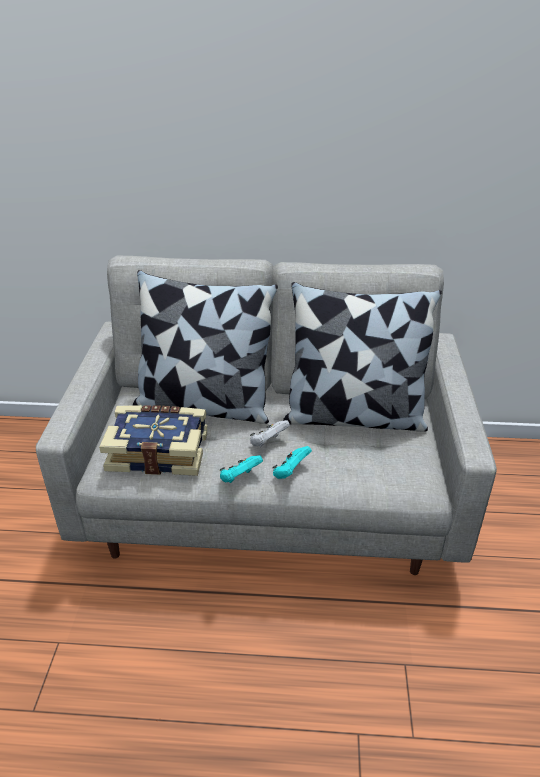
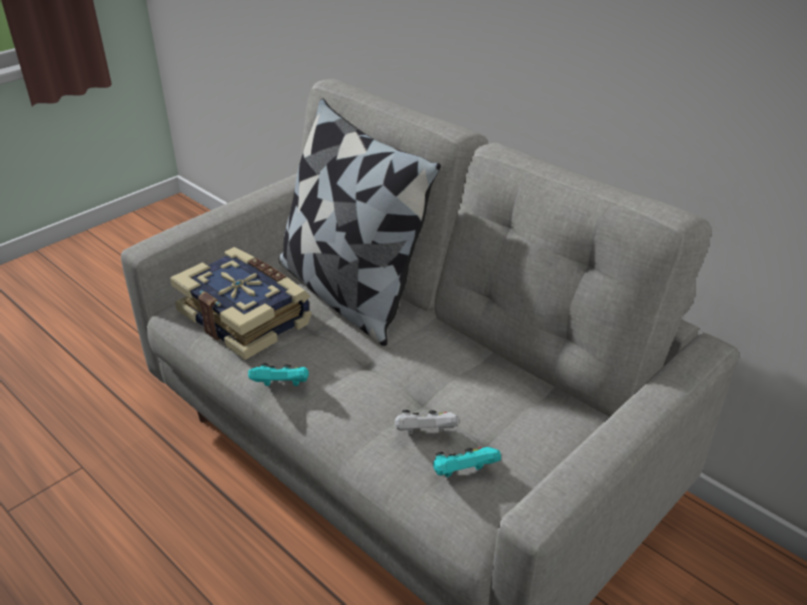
camera: 40 degrees right, 0 degrees up
white game controller [250,420,290,447] -> white game controller moved to [394,410,459,434]
turquoise game controller [273,446,312,479] -> turquoise game controller moved to [433,447,501,477]
pillow [283,282,442,432] -> none

